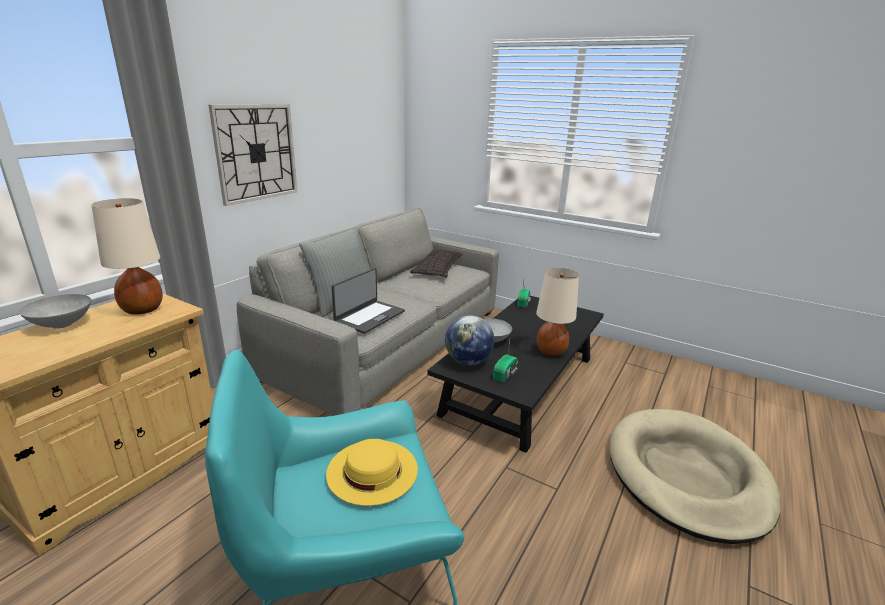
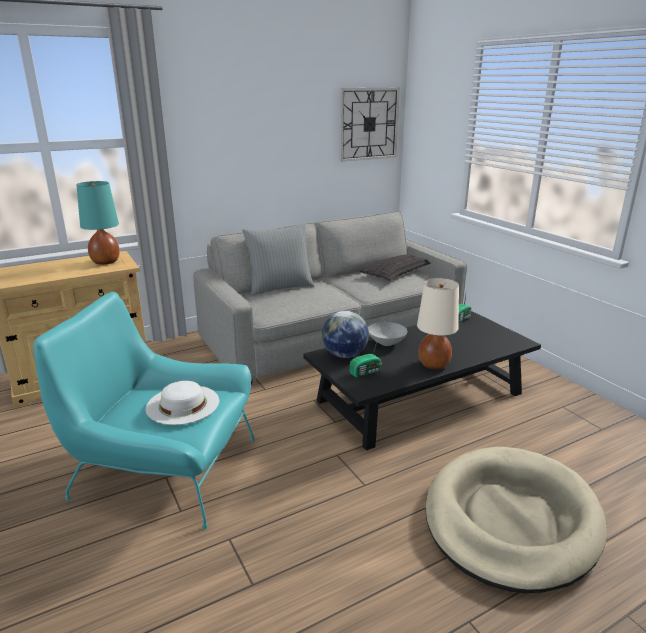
camera: 30 degrees right, 0 degrees up
grey bowl [19,294,91,329] -> none
beige table lamp [92,198,163,315] -> turquoise table lamp [77,181,120,265]
wall clock [209,104,297,206] -> wall clock moved to [339,88,400,162]
yellow hat [326,439,418,506] -> white hat [146,381,219,425]
laptop [332,268,405,334] -> none

